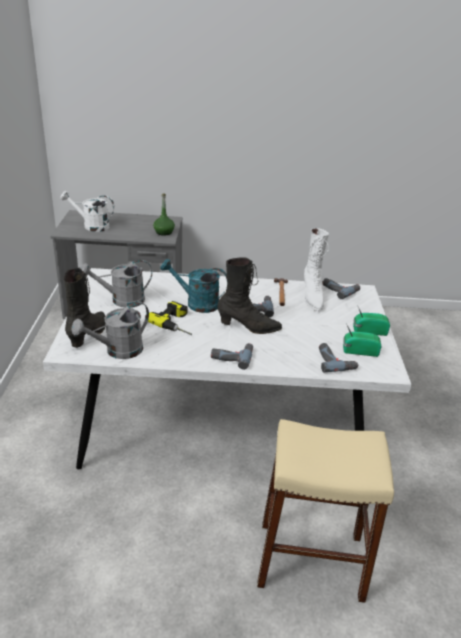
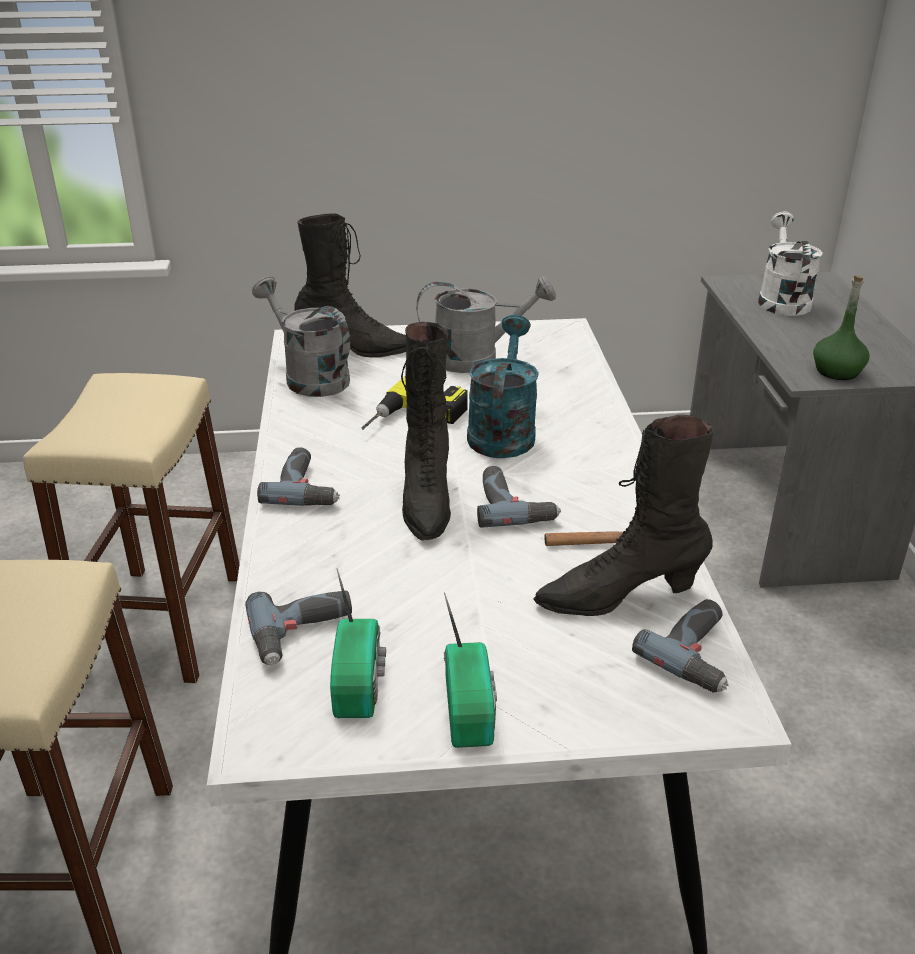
camera: 85 degrees right, 0 degrees up
grey watering can [81,260,152,308] -> grey watering can turned 105 degrees clockwise [416,276,556,373]
white boot [304,228,329,311] -> black boot [534,415,714,616]
none -> beige stool [23,373,240,684]

